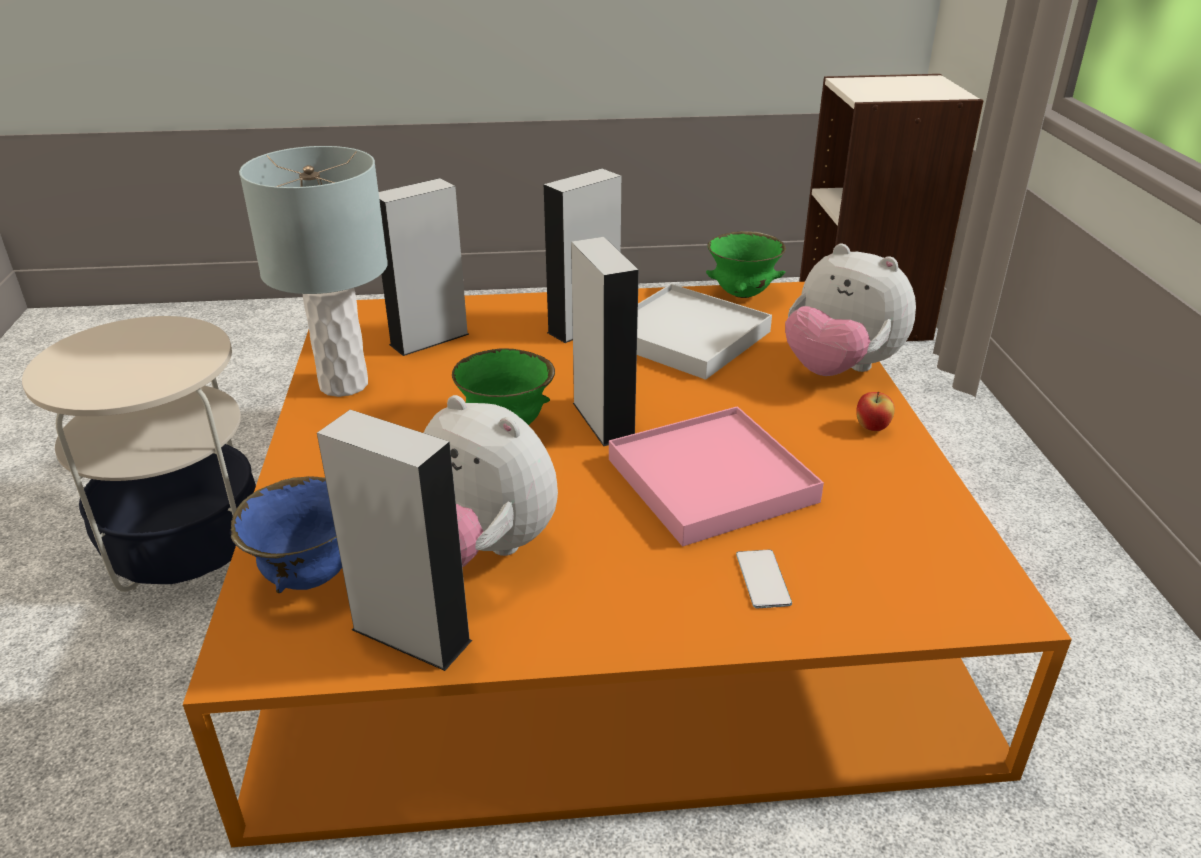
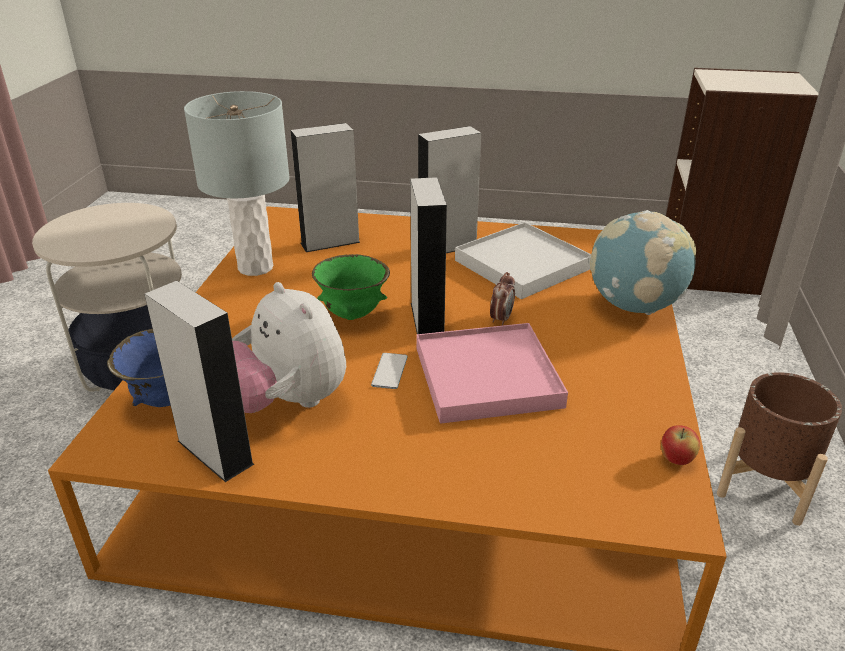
camera: 15 degrees right, 0 degrees up
green bowl [706,231,786,298] -> none
phone [736,550,792,608] -> phone moved to [371,353,408,389]
plush toy [785,244,916,376] -> globe [589,210,696,315]
apple [856,392,895,431] -> apple moved to [661,425,700,465]
none -> alarm clock [490,272,515,326]
none -> brown planter [717,372,842,526]

